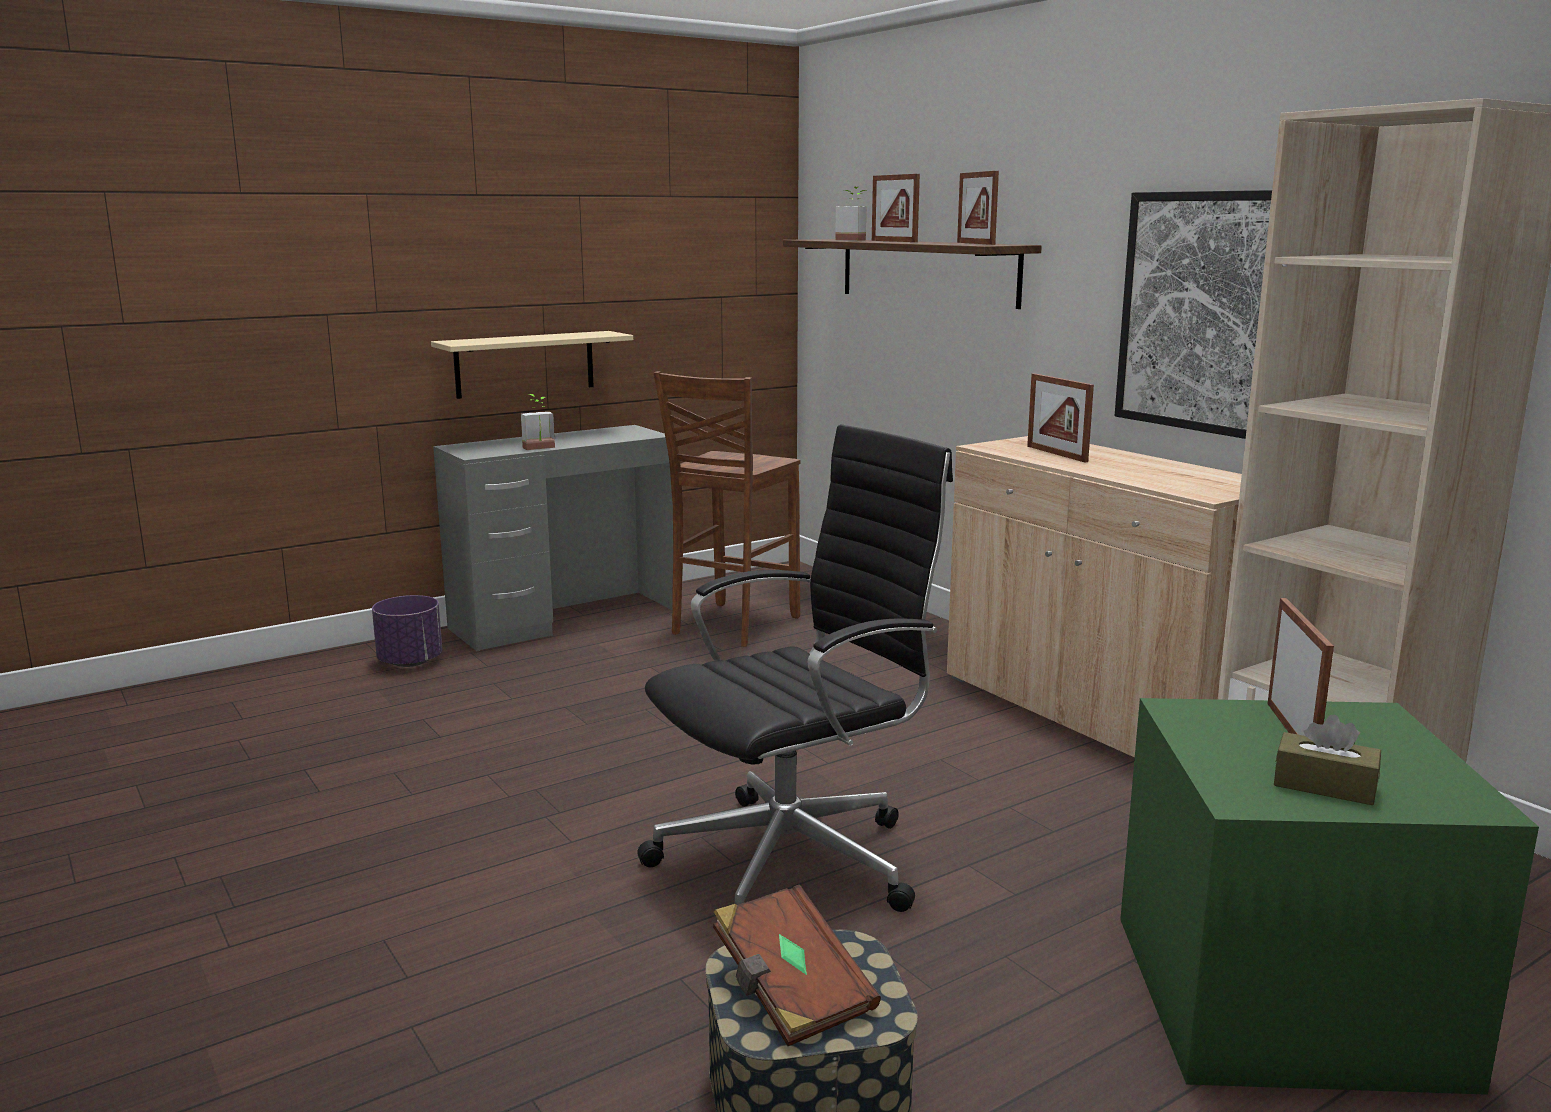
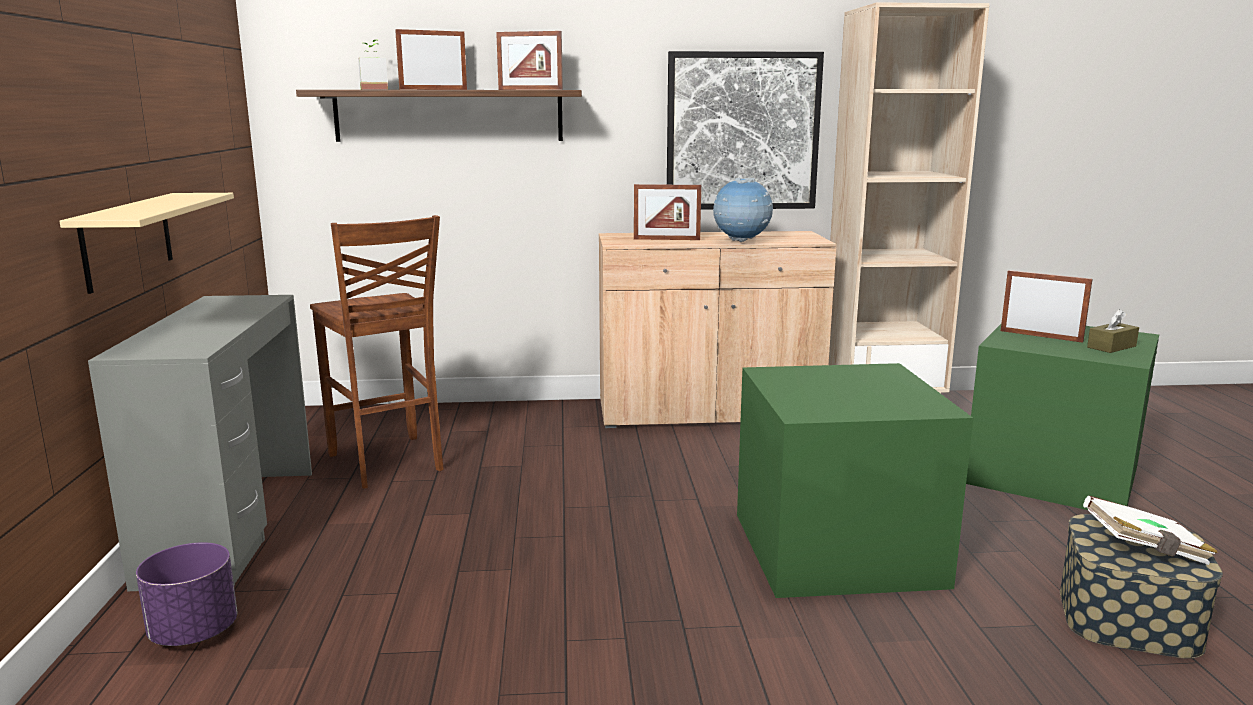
camera: 60 degrees left, 0 degrees up
potted plant [521,394,555,450] -> none
black office chair [637,424,953,912] -> green storage box [737,363,973,598]
brown book [713,885,881,1046] -> white book [1083,496,1218,565]
picture frame [872,174,920,242] -> picture frame turned 150 degrees clockwise [395,29,467,90]
none -> globe [713,178,773,242]

